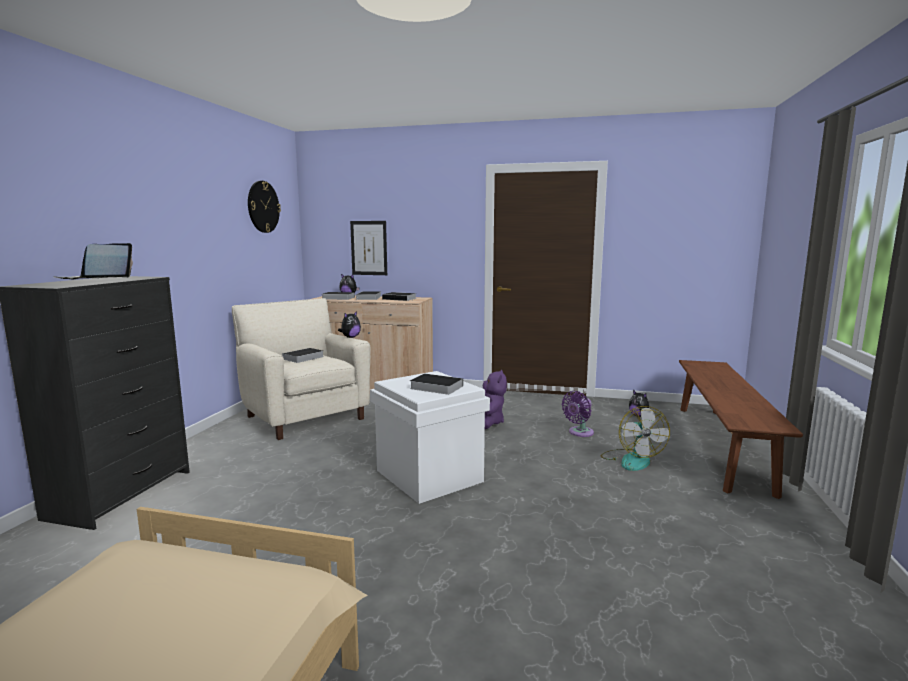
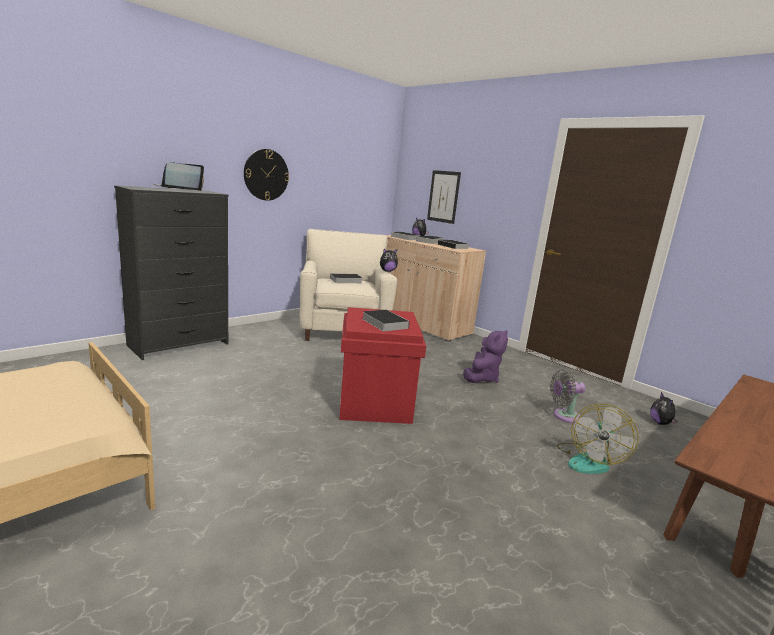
camera: 30 degrees right, 5 degrees up
wall clock [248,181,281,233] -> wall clock moved to [244,149,289,201]
white storage box [370,371,490,504] -> red storage box [339,307,426,424]
purple fan [561,391,594,437] -> grey fan [550,369,586,423]

